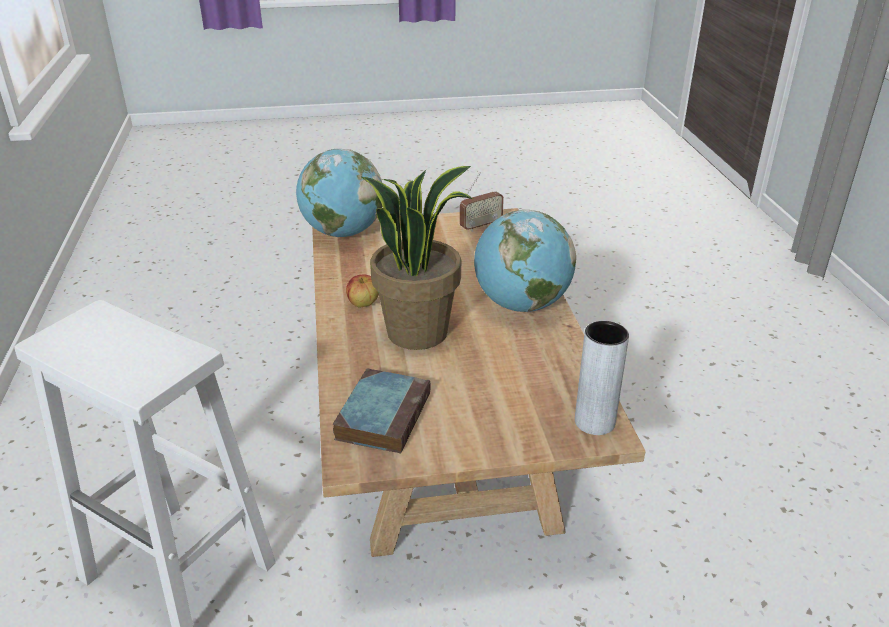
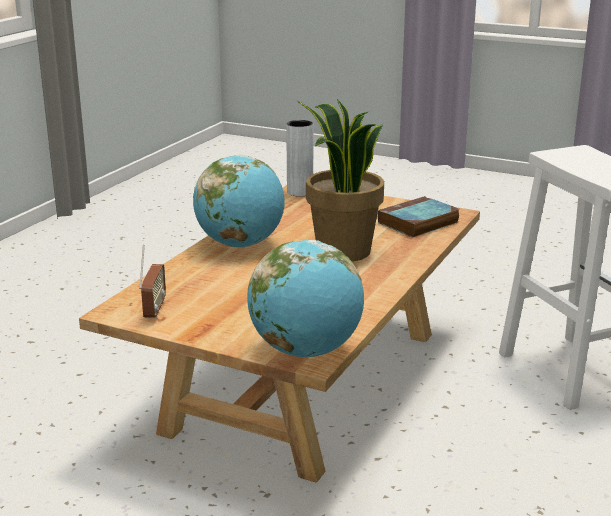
camera: 145 degrees left, 10 degrees down
apple [346,275,379,308] -> none
radio [460,172,504,232] -> radio turned 90 degrees clockwise [139,245,166,319]

